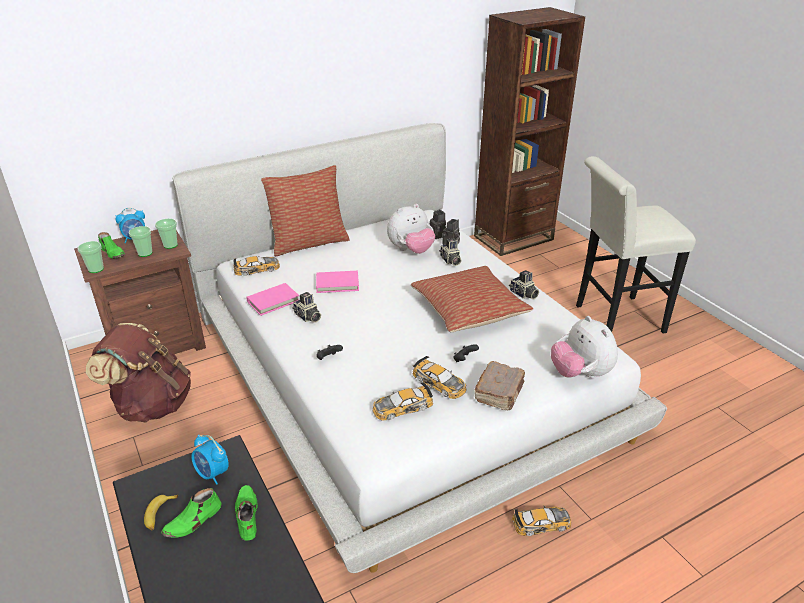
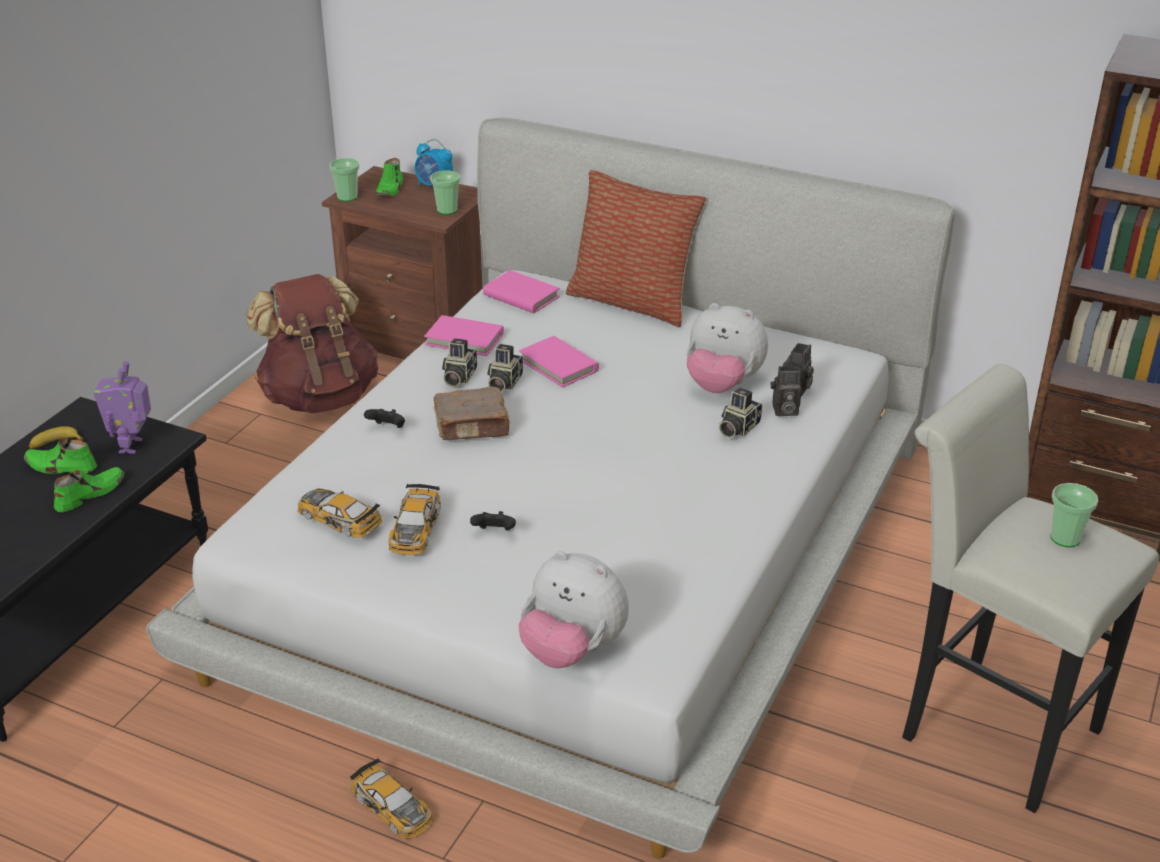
camera: 55 degrees right, 0 degrees up
cup [129,226,153,257] -> cup moved to [1050,483,1098,547]
alarm clock [191,434,229,485] -> toy robot [93,361,151,454]
toy car [234,256,280,276] -> pink book [483,270,560,313]
pillow [411,266,533,332] -> none
brown book [474,361,525,410] -> brown book moved to [434,387,510,440]
camera [509,270,539,299] -> camera moved to [487,344,523,392]
plush toy [551,316,618,378] -> plush toy turned 90 degrees counterclockwise [518,551,629,668]

